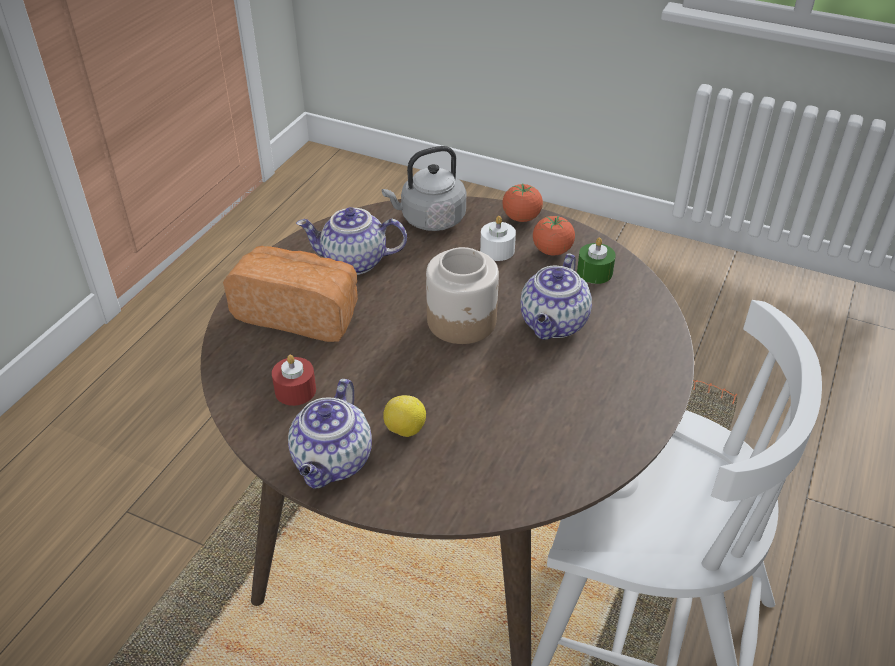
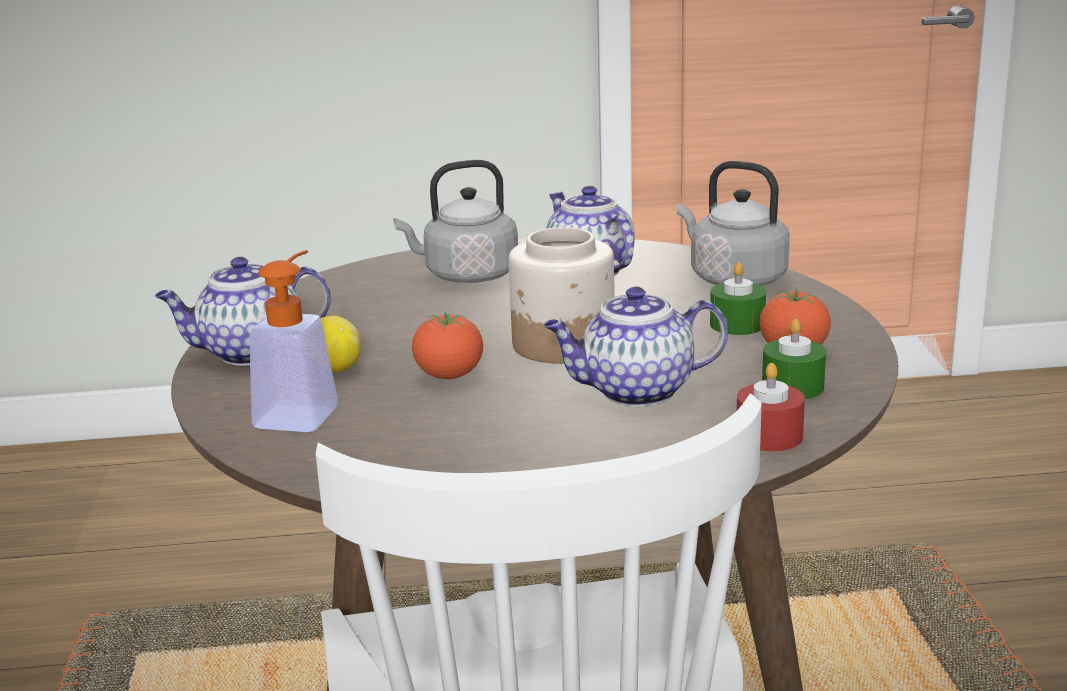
camera: 60 degrees right, 20 degrees down
bread [223,246,358,342] -> grey kettle [394,160,518,283]
red candle [272,355,316,406] -> red candle moved to [737,363,805,451]
white candle [480,216,516,261] -> green candle [710,262,766,335]
tomato [502,183,543,222] -> tomato moved to [412,312,483,379]
none -> soap dispenser [249,250,338,432]

